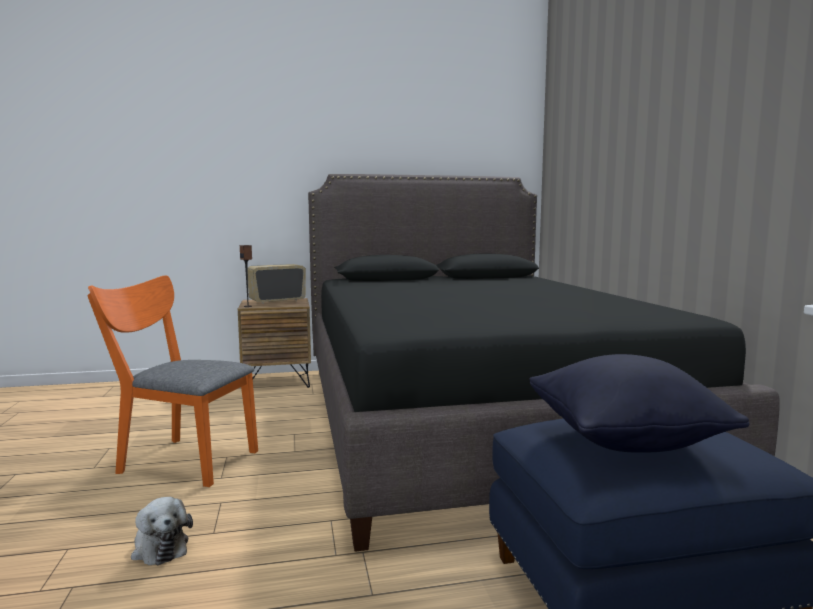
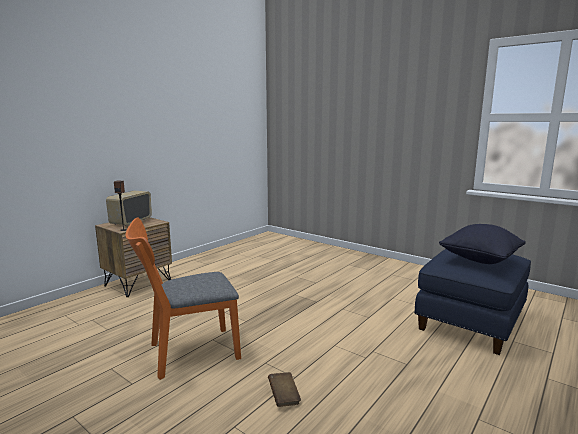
camera: 40 degrees left, 5 degrees up
plush toy [131,497,193,565] -> brown book [268,372,301,407]
black bed [308,174,780,552] -> none

